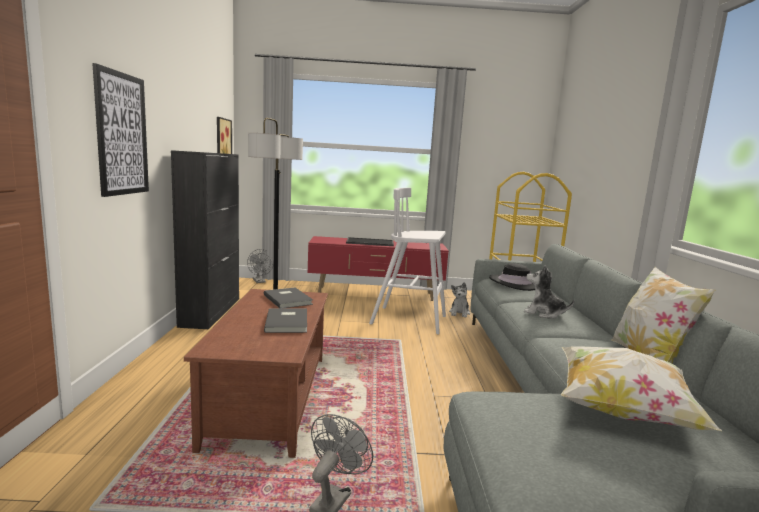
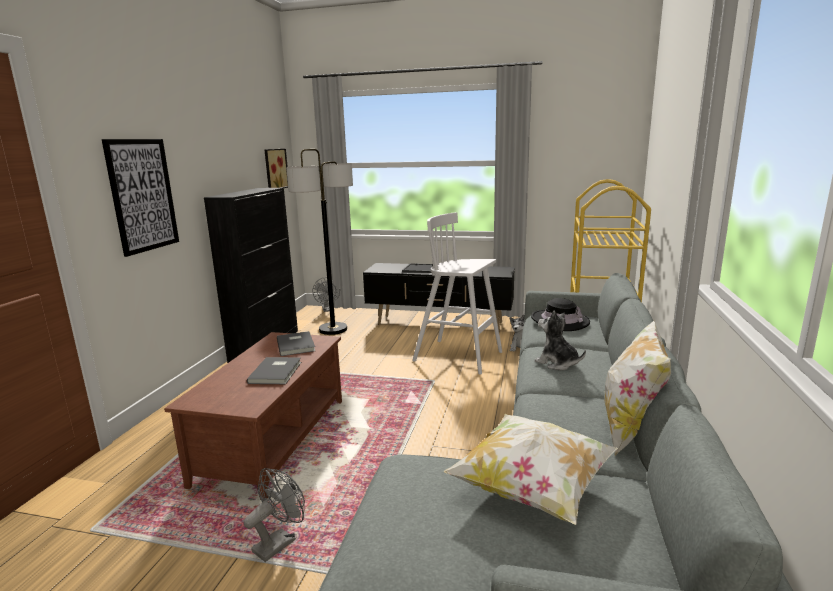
camera: 15 degrees right, 5 degrees up
red tv stand [308,236,449,301] -> black tv stand [363,263,515,332]

